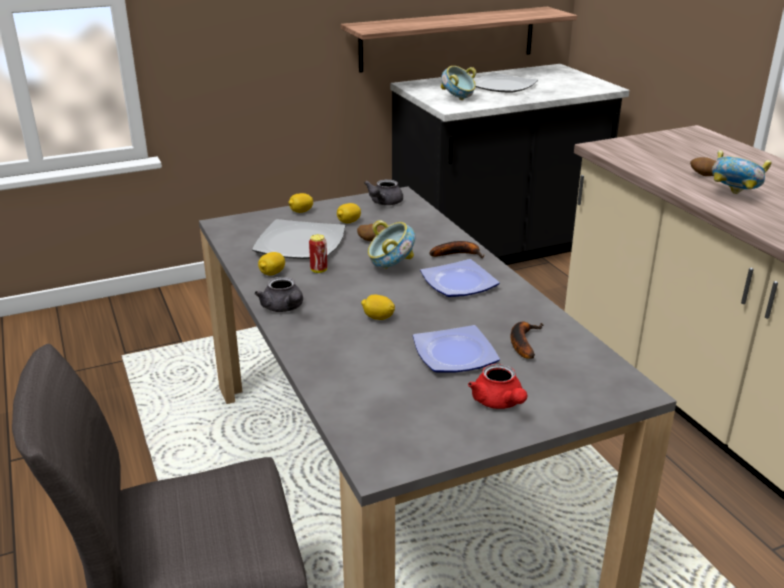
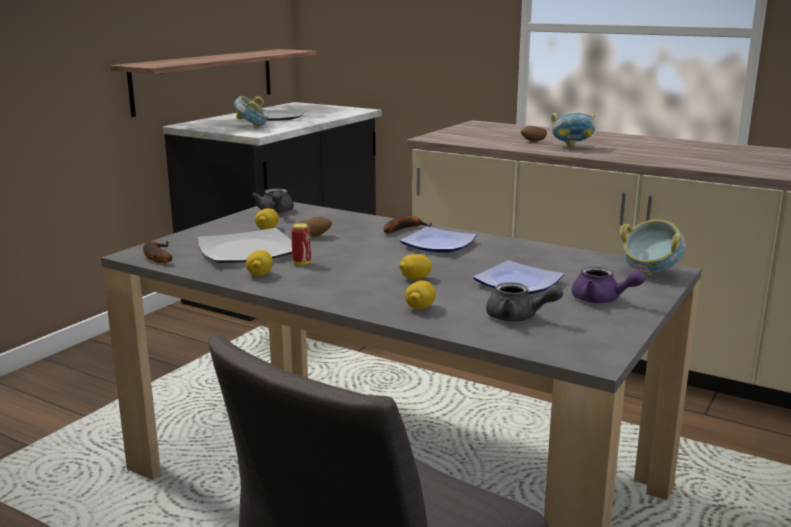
camera: 35 degrees left, 10 degrees down
grey teapot [255,277,303,312] -> grey teapot moved to [486,282,563,322]
lemon [288,193,313,213] -> lemon moved to [405,281,436,310]
bowl [368,220,415,269] -> bowl moved to [620,219,685,275]
red teapot [468,364,527,409] -> purple teapot [572,266,646,303]
banana [511,322,544,359] -> banana moved to [143,241,173,263]

